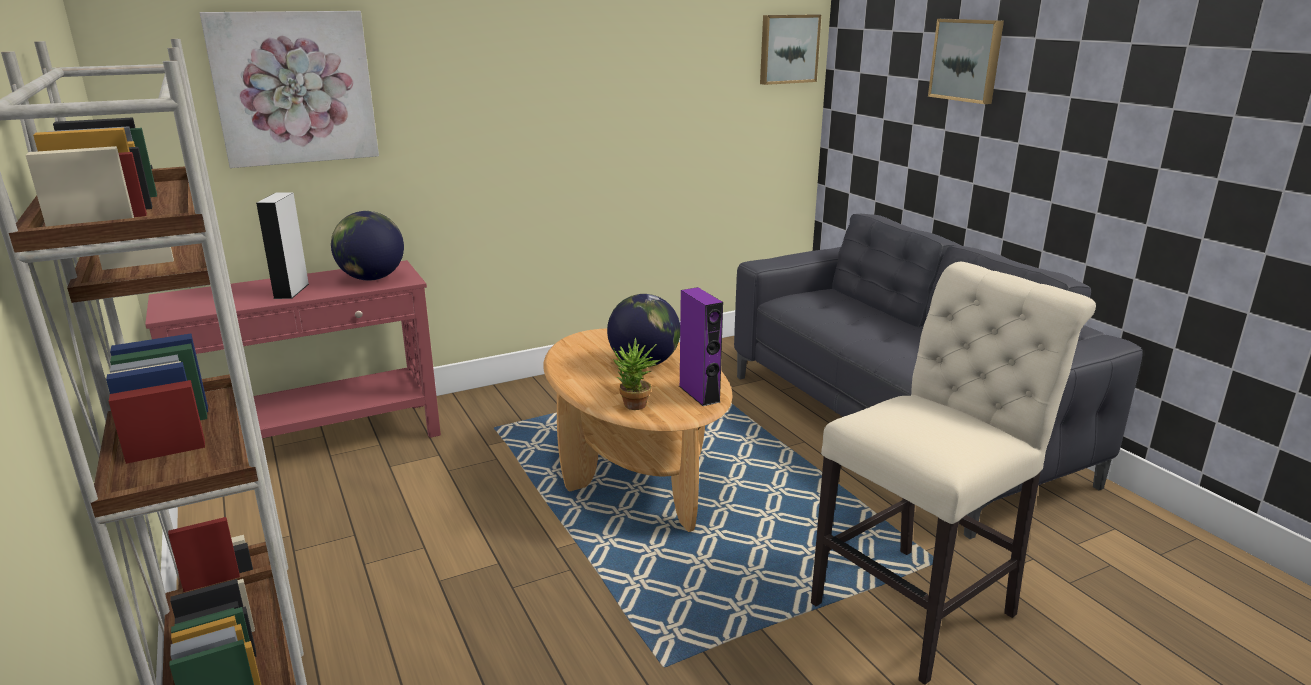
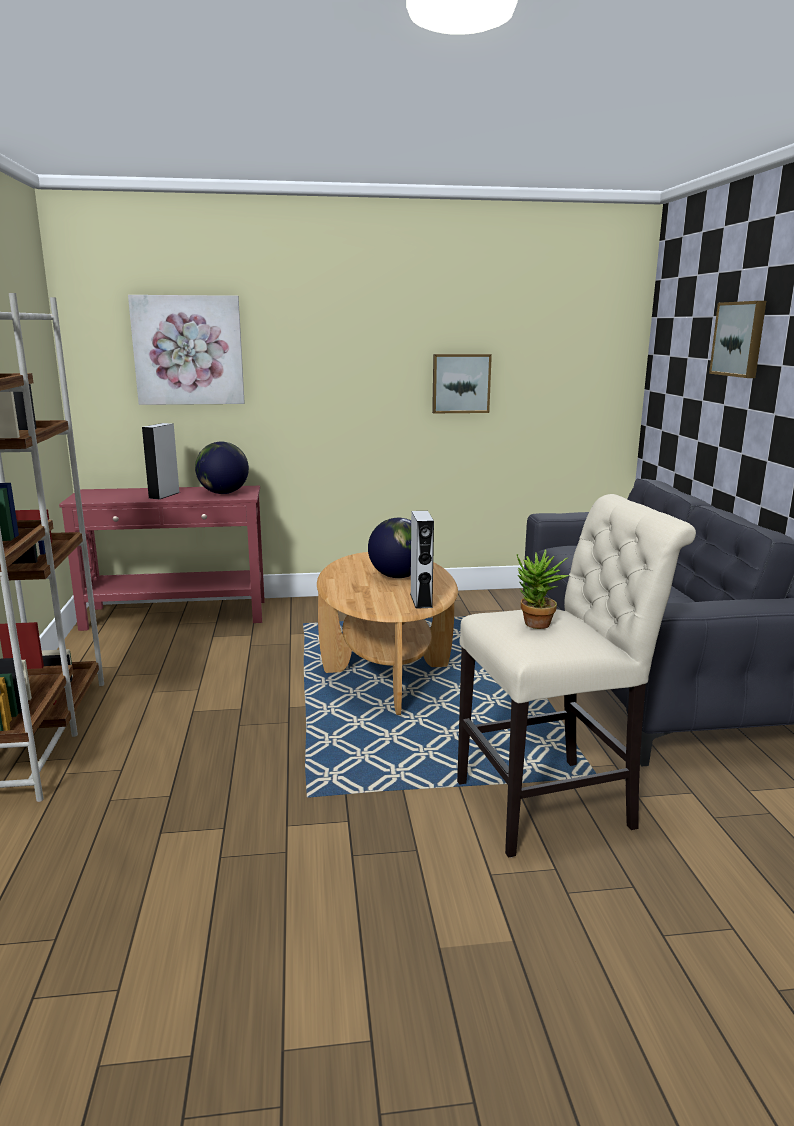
camera: 20 degrees right, 5 degrees down
potted plant [613,338,660,410] -> potted plant moved to [517,550,569,629]
purple speaker [679,287,723,406] -> grey speaker [410,511,434,609]
picture [760,14,821,85] -> picture moved to [432,354,492,413]

